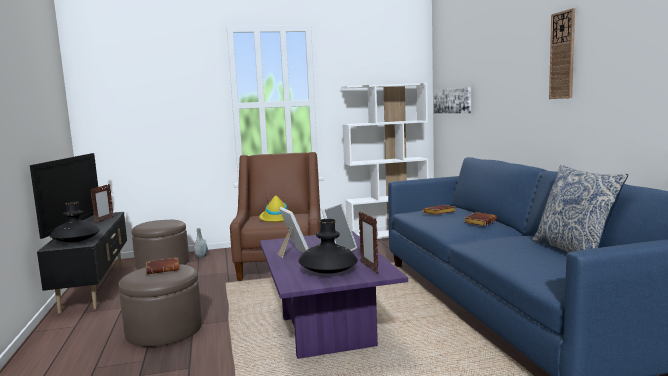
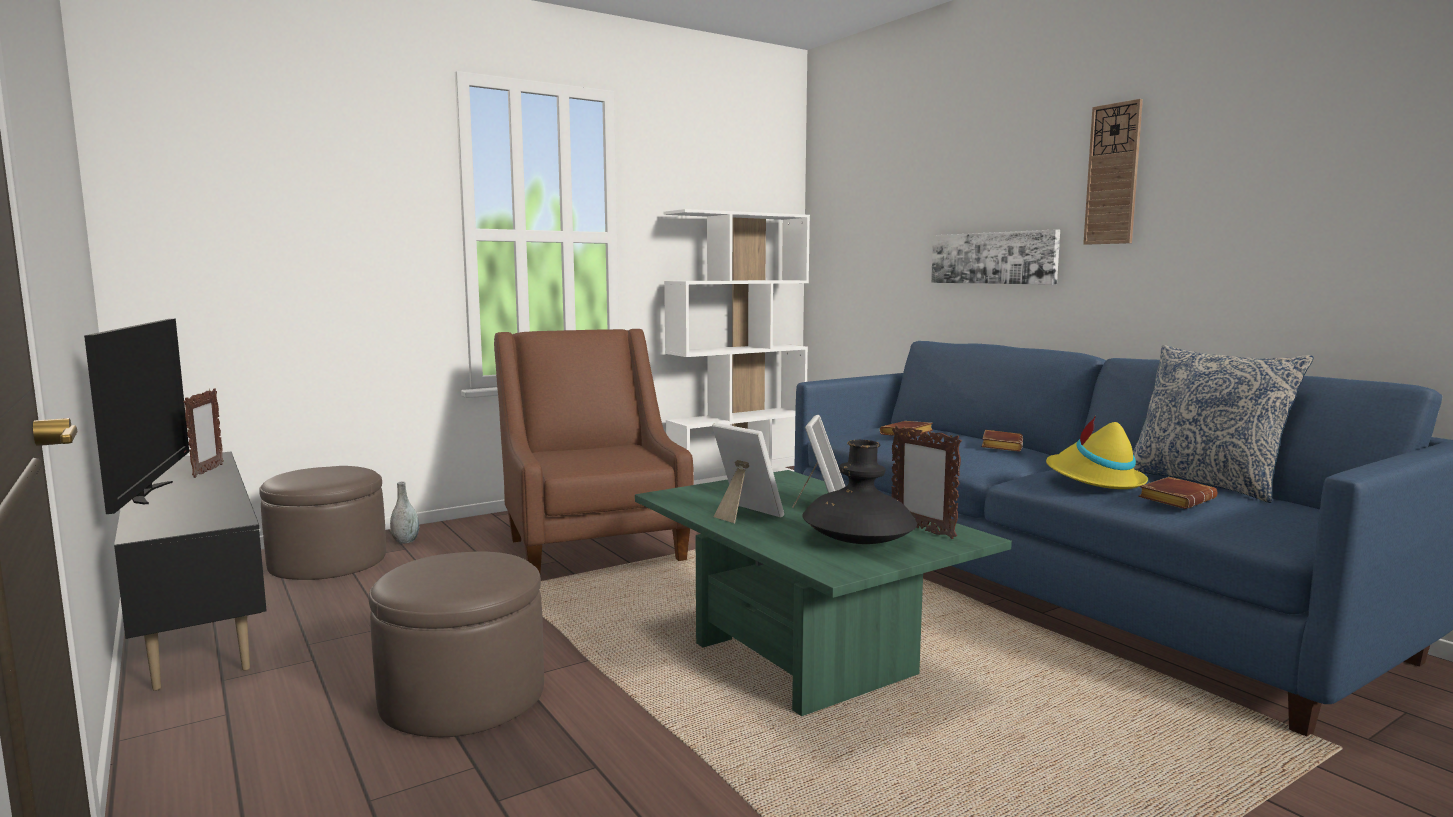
camera: 20 degrees left, 0 degrees up
black vase [50,202,100,242] -> none
brown book [146,257,179,274] -> brown book moved to [1138,477,1217,509]
yellow hat [259,194,288,222] -> yellow hat moved to [1046,416,1148,489]
purple coffee table [260,231,408,359] -> green coffee table [635,470,1012,716]
picture [434,87,471,114] -> picture moved to [931,229,1060,285]

